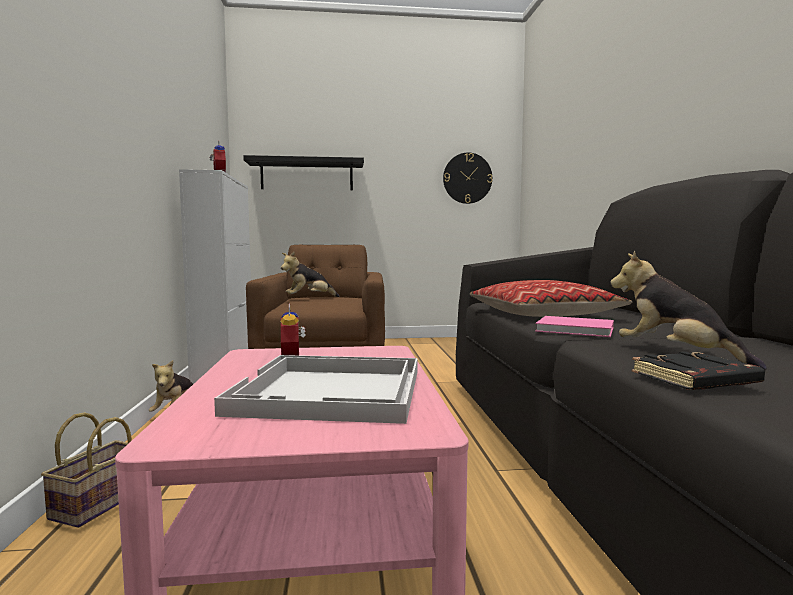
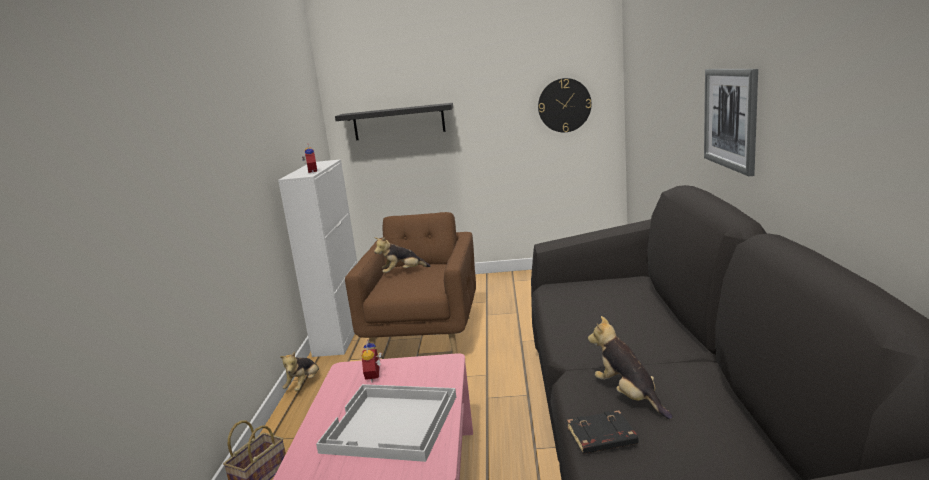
camera: 10 degrees right, 10 degrees up
pillow [470,280,632,317] -> none
pink book [535,316,614,337] -> none
none -> picture [704,69,758,176]

